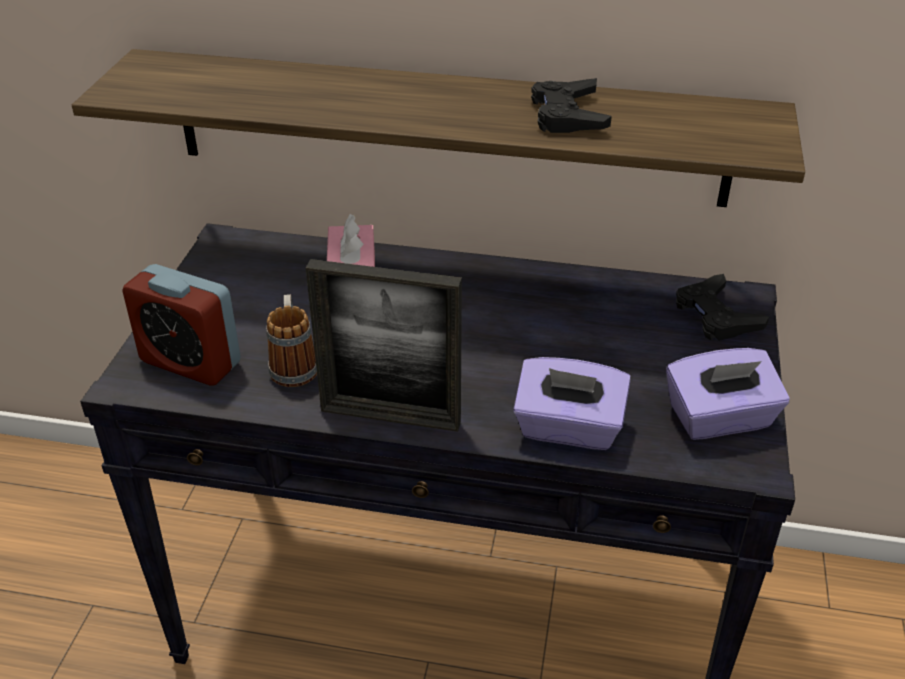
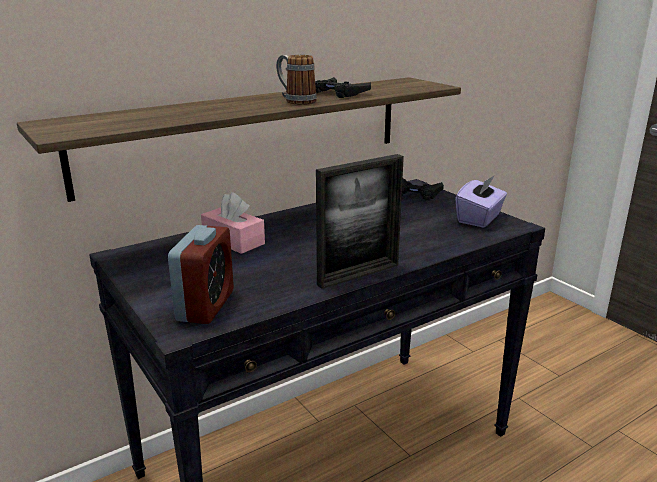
camera: 45 degrees left, 15 degrees down
alarm clock [122,264,241,386] -> alarm clock turned 60 degrees counterclockwise [168,225,234,324]
mug [266,294,317,387] -> mug moved to [276,55,317,105]
purple tissue box [513,357,631,450] -> none

